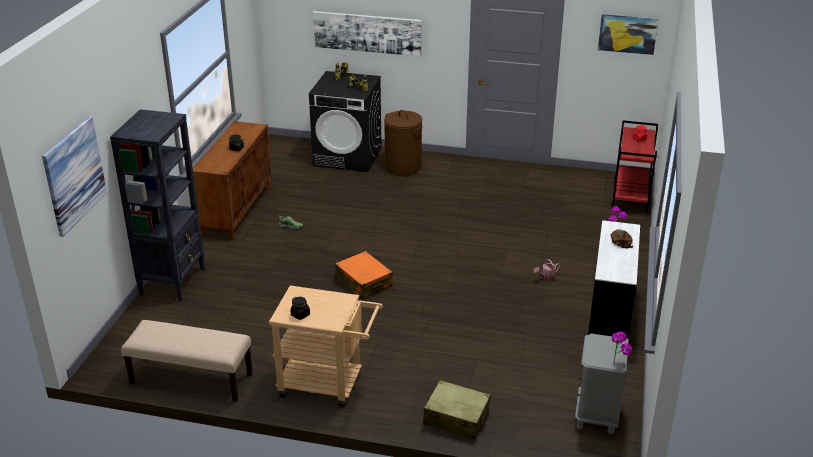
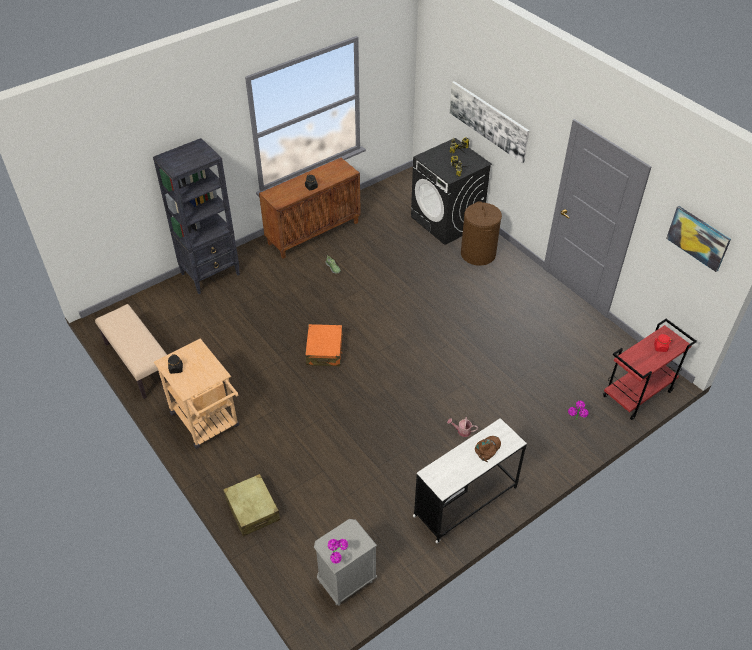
camera: 40 degrees right, 15 degrees up
picture [42,116,107,237] -> none

